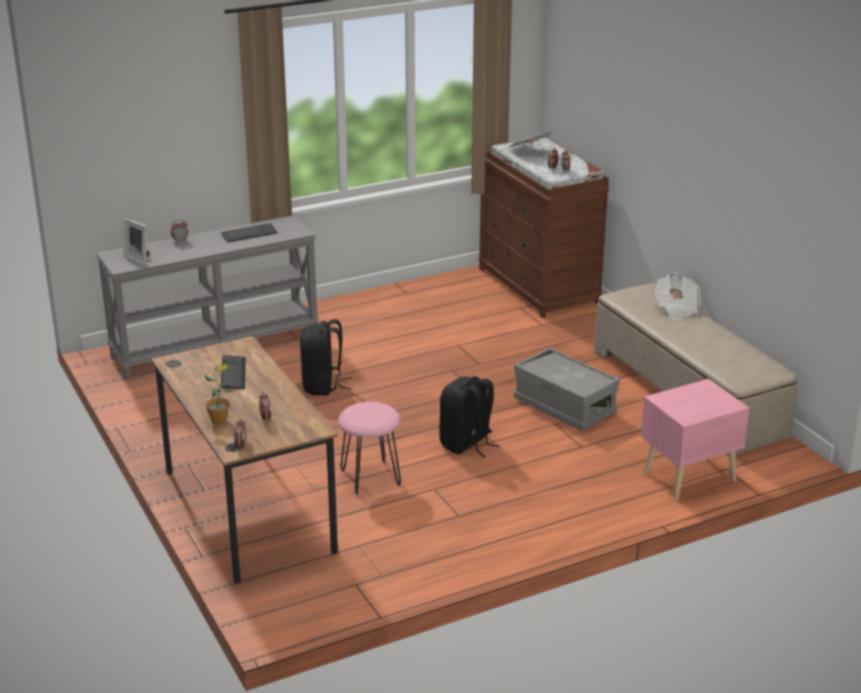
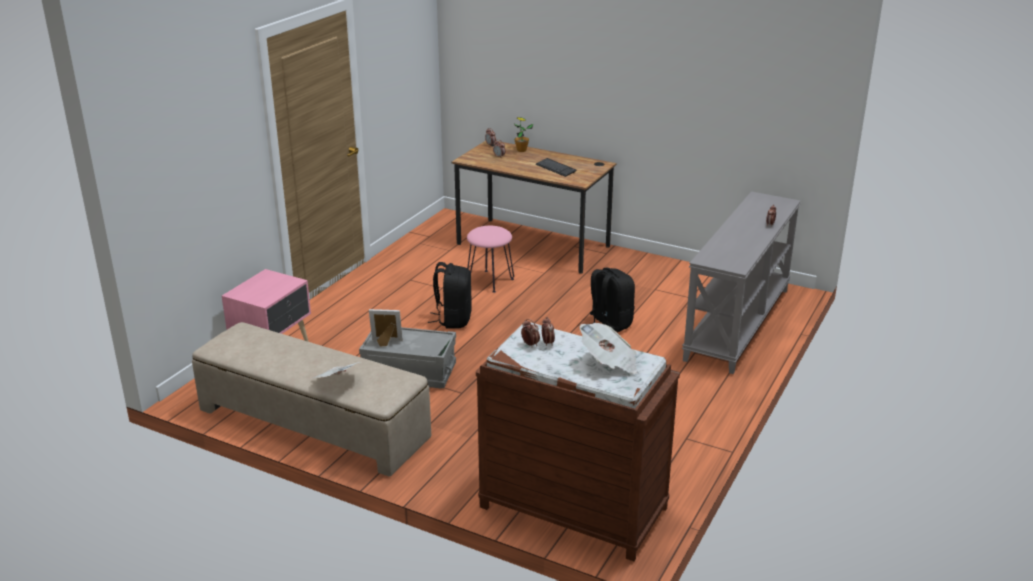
camera: 145 degrees right, 0 degrees up
picture frame [124,218,150,264] -> picture frame moved to [369,309,403,347]
keyboard [221,223,277,243] -> none

